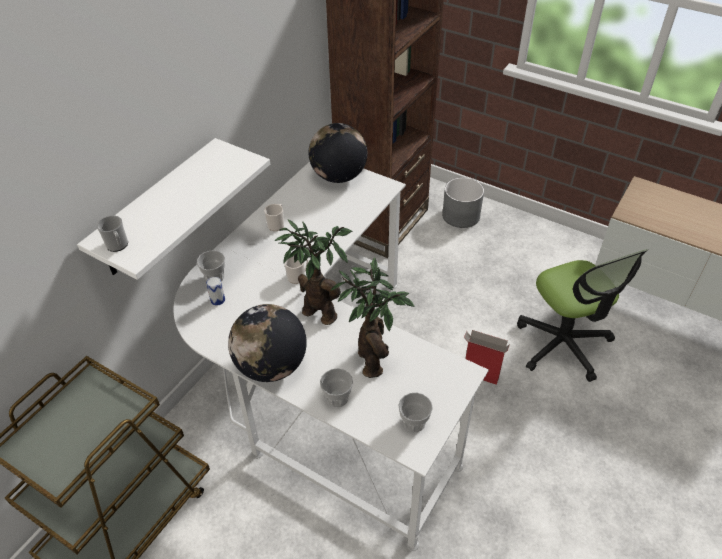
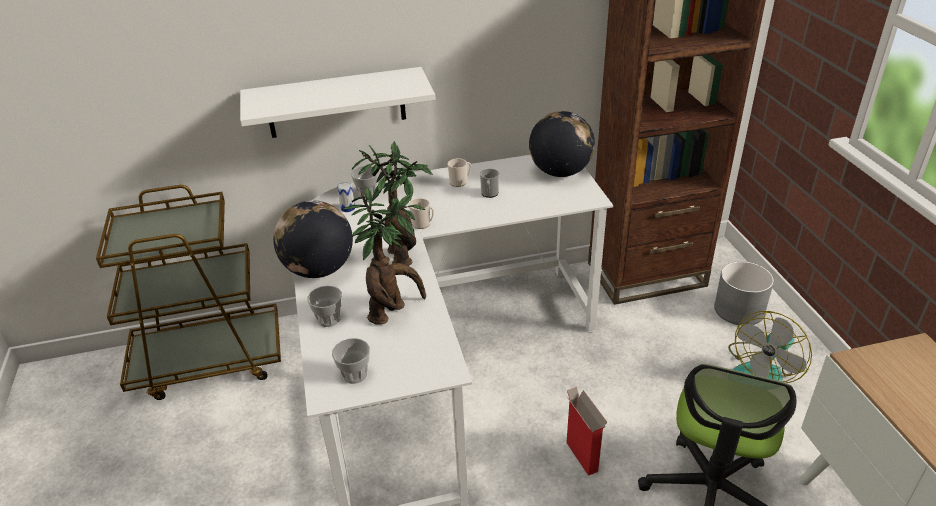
camera: 45 degrees right, 10 degrees down
mug [97,215,128,252] -> mug moved to [480,169,499,198]
none -> fan [728,311,812,383]

